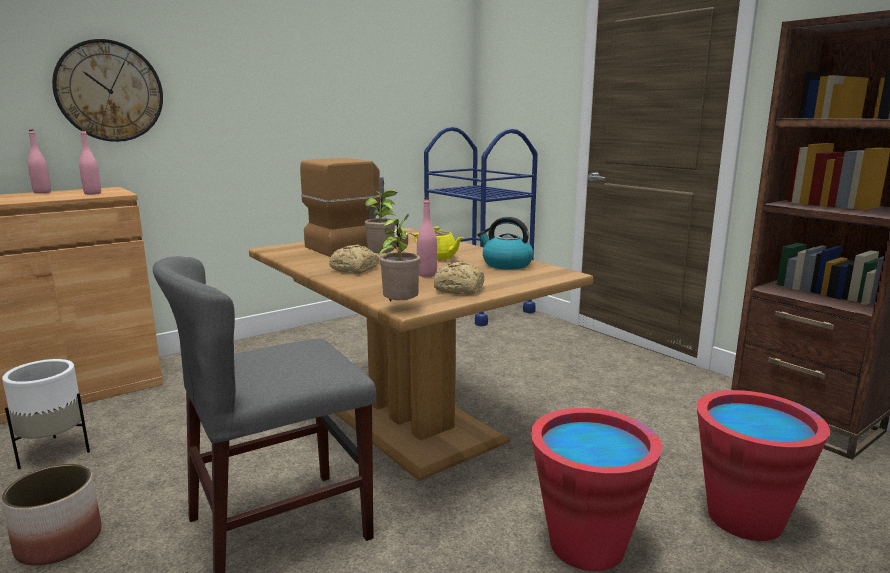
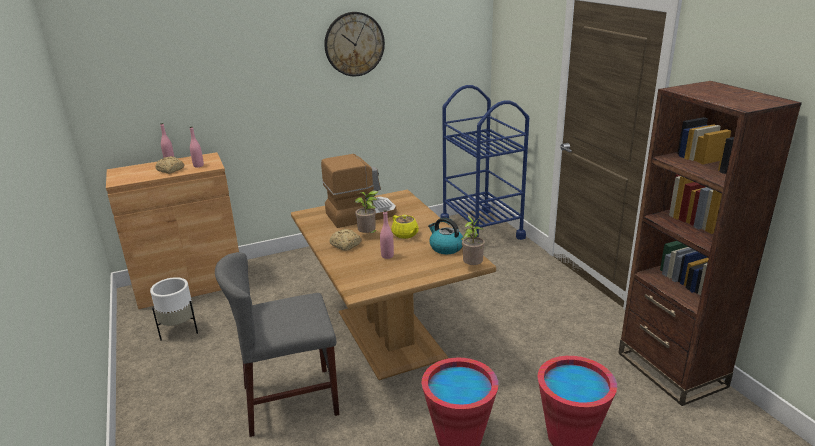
camera: 15 degrees right, 10 degrees up
planter [1,464,102,566] -> none
wall clock [52,39,163,142] -> wall clock moved to [324,12,385,76]
potted plant [378,214,420,302] -> potted plant moved to [461,216,485,265]
bread [434,261,484,295] -> bread moved to [156,156,184,174]

